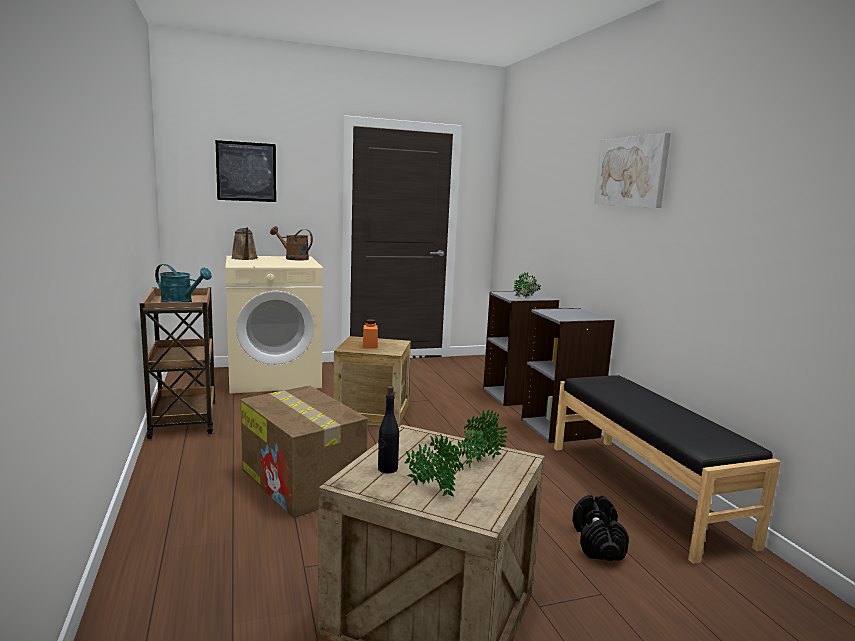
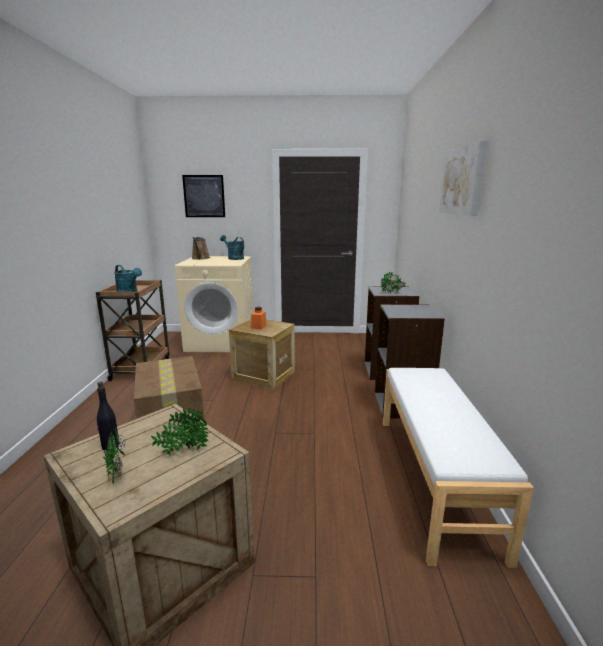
camera: 20 degrees right, 5 degrees up
brown watering can [270,226,313,261] -> turquoise watering can [220,235,244,260]
black bench [554,375,781,564] -> white bench [383,368,534,568]
black dumbbell [572,495,629,561] -> none

